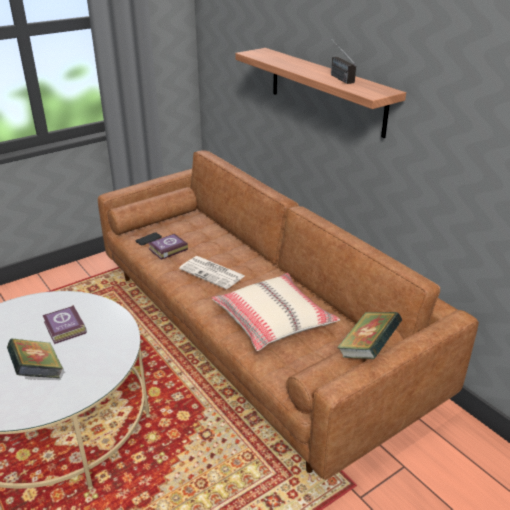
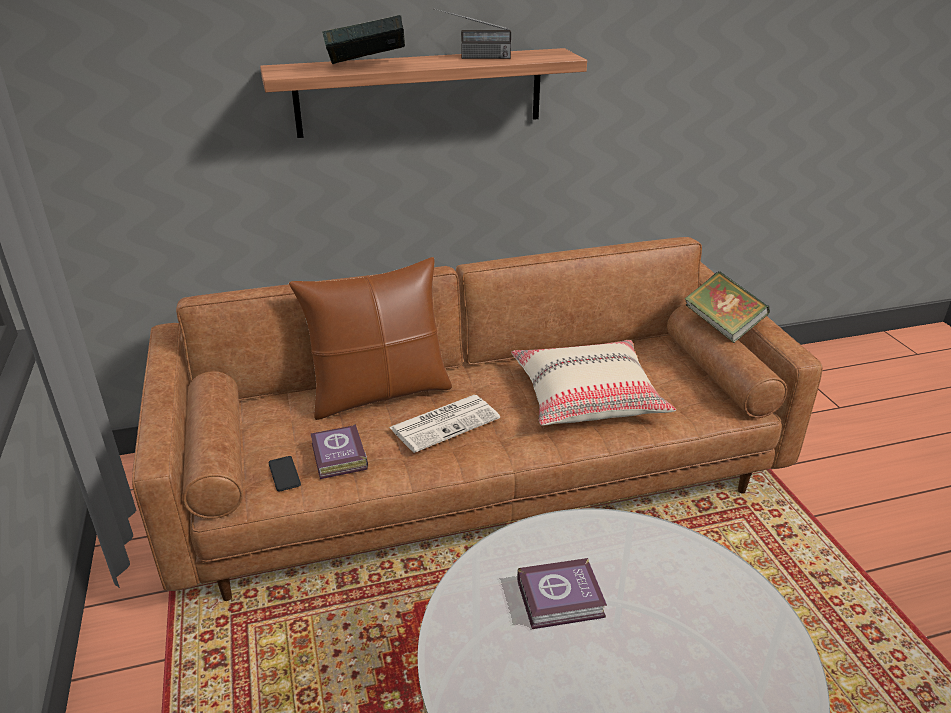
camera: 70 degrees left, 0 degrees up
book [7,339,63,378] -> book moved to [322,15,405,64]
none -> brown pillow [289,257,452,420]

